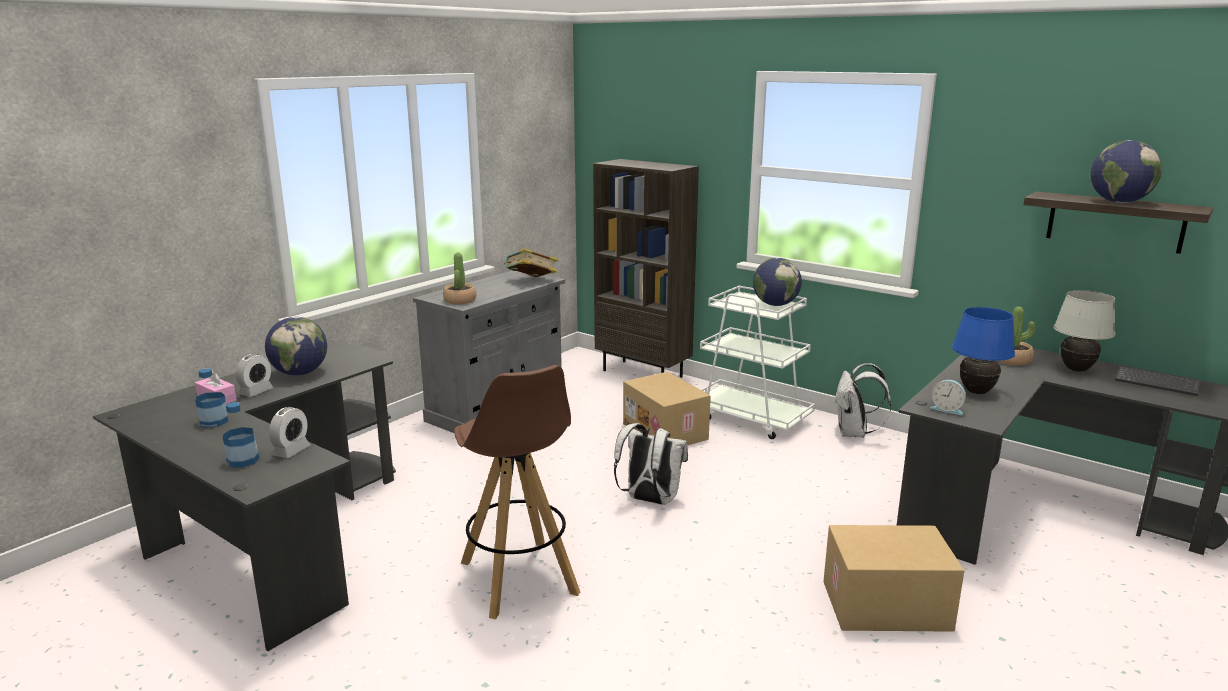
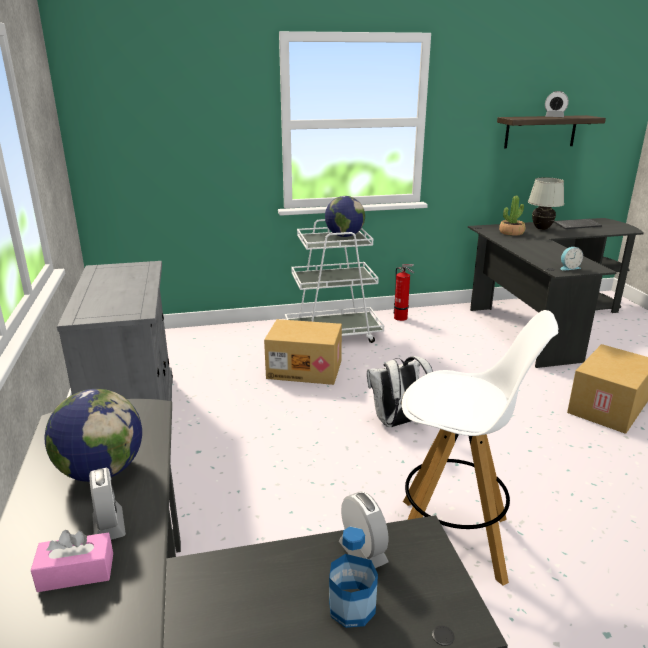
camera: 50 degrees left, 5 degrees up
bottle [195,368,228,428] -> none
potted plant [443,253,476,304] -> none
brown stool [454,365,580,620] -> white stool [402,310,558,586]
book [504,248,559,277] -> none
brown bookcase [593,159,699,378] -> none
white backpack [835,363,892,438] -> fire extinguisher [394,264,414,321]
blue table lamp [952,307,1015,394] -> none
globe [1090,140,1162,203] -> alarm clock [545,91,569,117]

